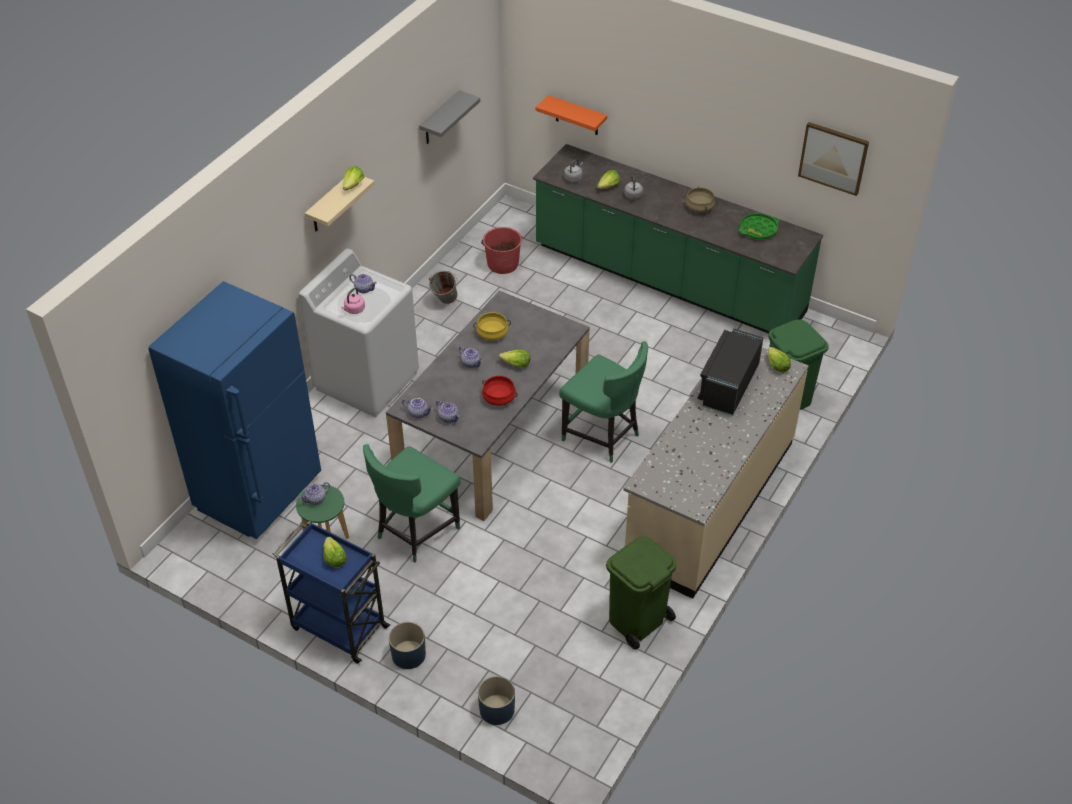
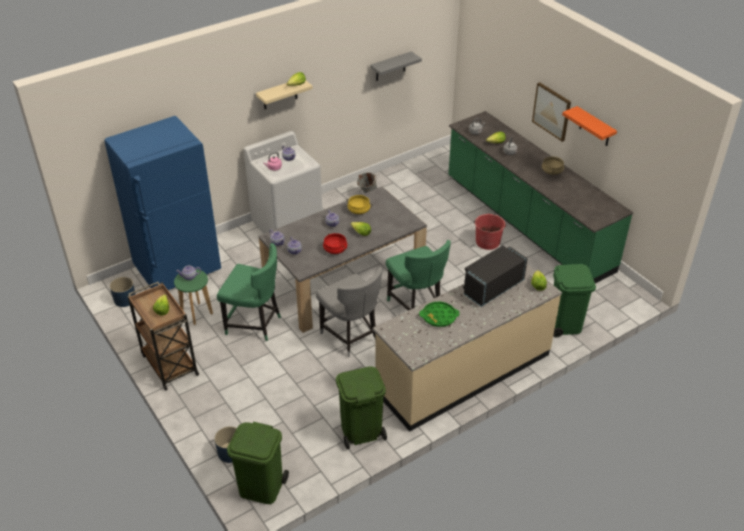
camera: 25 degrees right, 5 degrees down
blue cart [273,521,390,664] -> brown cart [128,282,199,391]
green chair [363,444,461,563] -> green chair turned 135 degrees counterclockwise [217,243,281,341]
blue planter [389,622,426,669] -> blue planter moved to [110,277,136,307]
red bucket [481,227,523,274] -> red bucket moved to [474,214,506,250]
orange shelf [536,95,607,135] -> orange shelf moved to [562,106,617,146]
green tray [739,213,779,239] -> green tray moved to [419,302,460,327]
picture [798,122,869,196] -> picture moved to [532,82,571,142]
none -> green trash can [227,422,289,504]
none -> grey chair [316,267,382,357]

